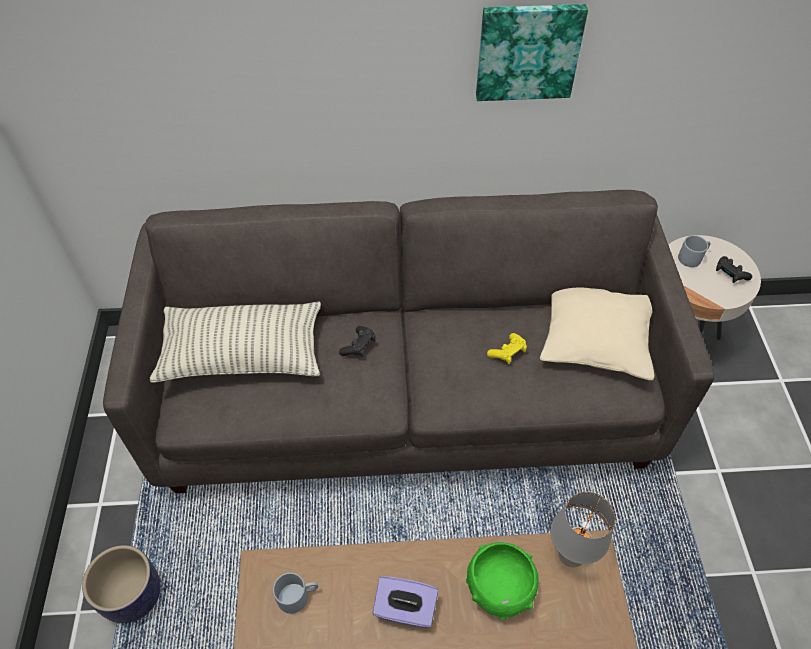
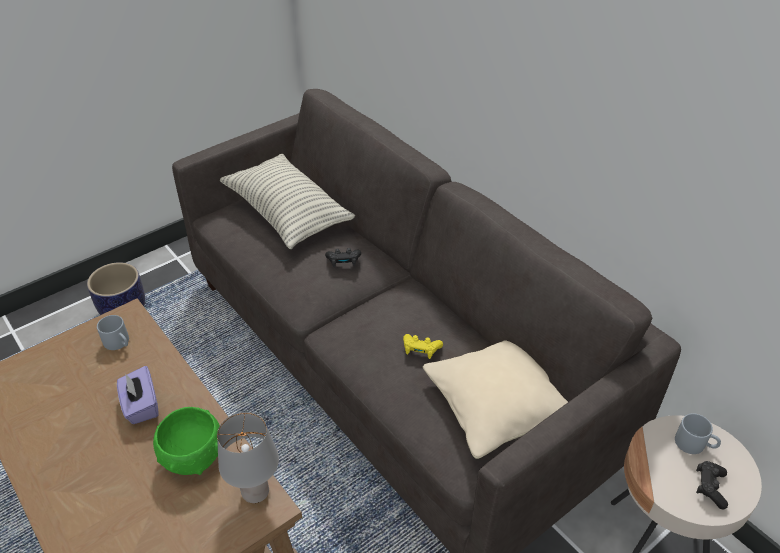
camera: 55 degrees right, 10 degrees down
picture [476,4,588,101] -> none

